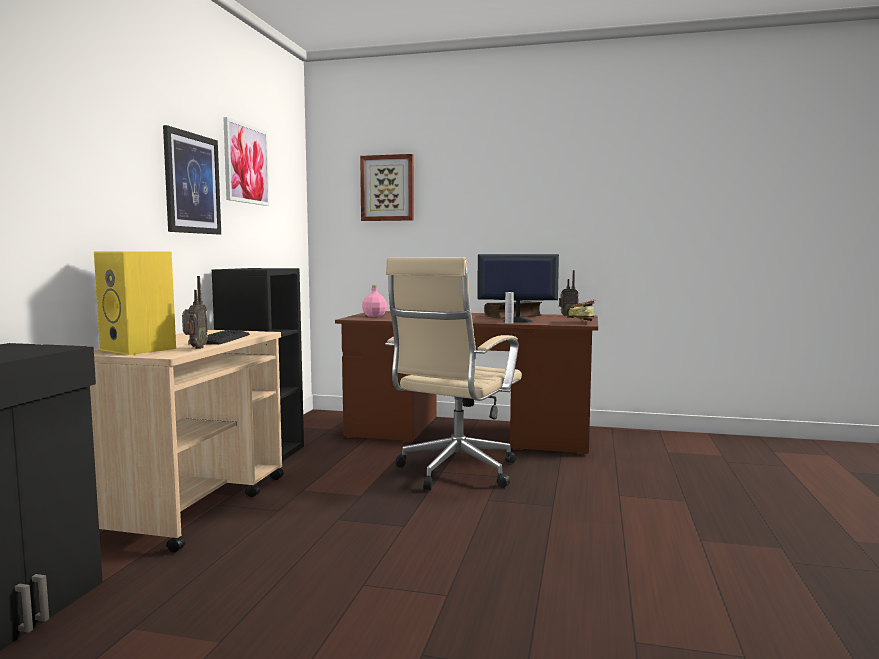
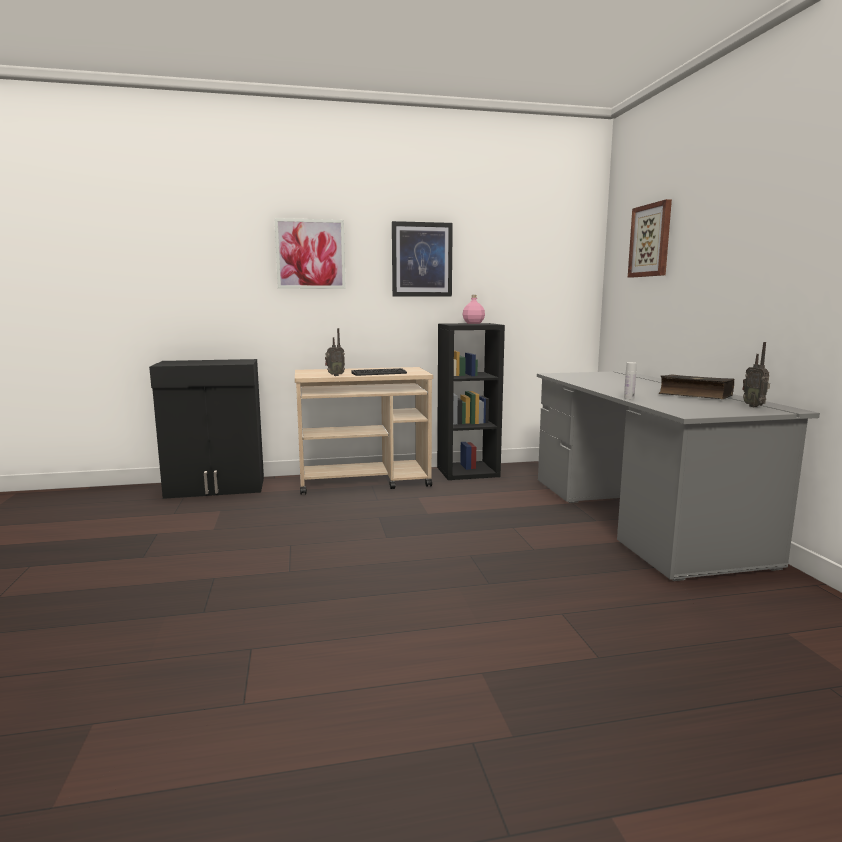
camera: 65 degrees right, 5 degrees up
yellow speaker [94,251,176,355] -> none
picture [223,117,270,206] -> picture moved to [274,218,346,289]
brown desk [335,311,598,455] -> grey desk [537,371,820,581]
pink bottle [362,285,387,317] -> pink bottle moved to [463,295,485,324]
beige office chair [385,257,522,490] -> none
monitor [477,254,559,322] -> none
book [567,300,594,324] -> none

